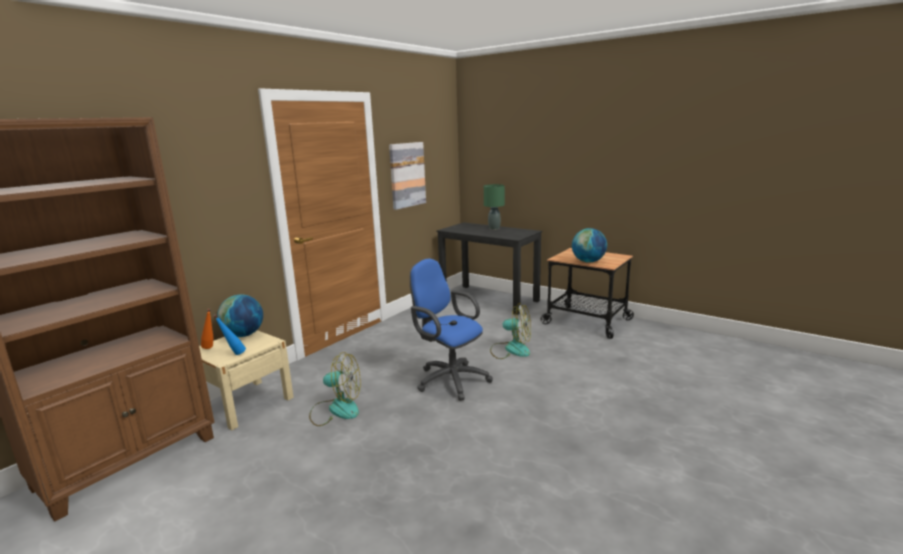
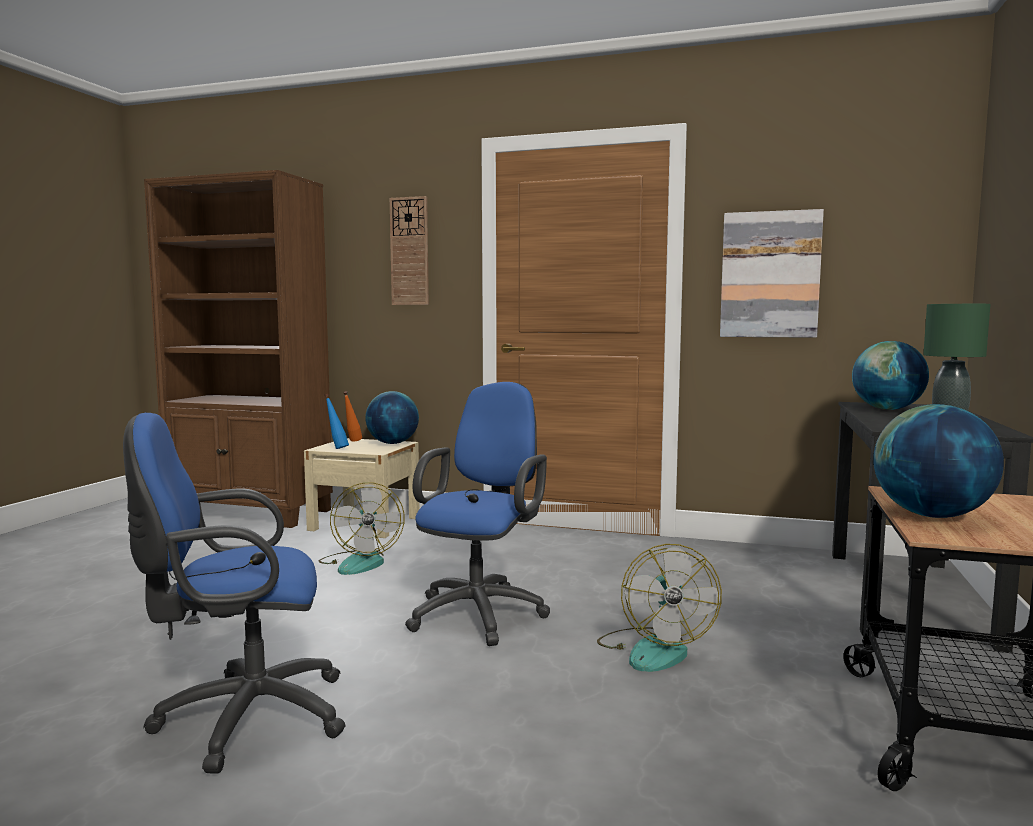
camera: 70 degrees right, 10 degrees down
none -> blue office chair [123,413,346,773]
none -> wall clock [389,196,429,305]
none -> globe [852,341,929,410]

